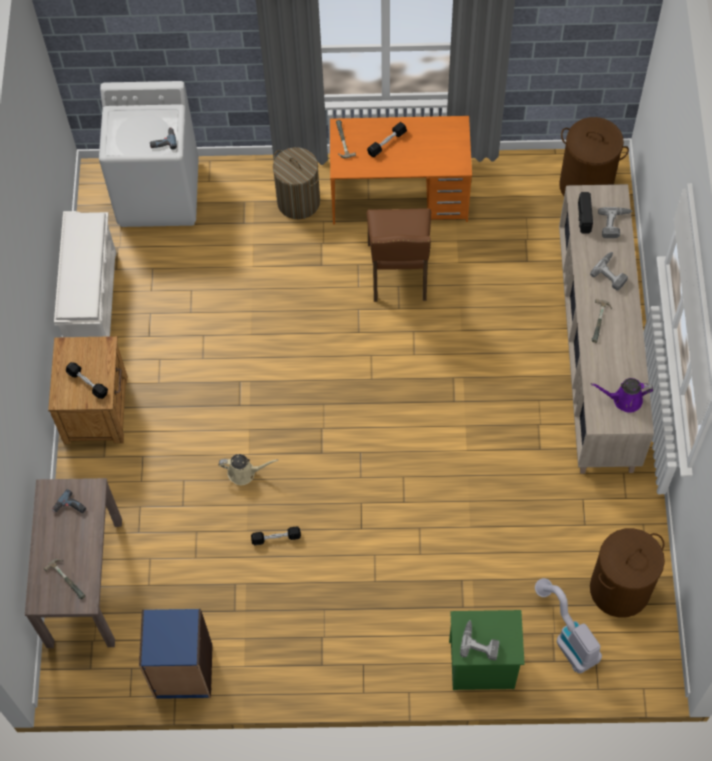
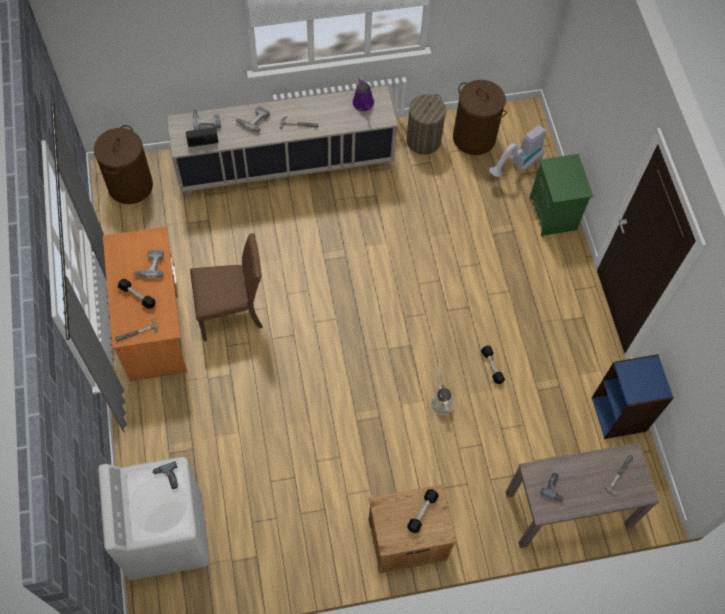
camera: 105 degrees left, 0 degrees up
white shoe rack [54,211,116,337] -> none
laundry basket [273,147,320,219] -> laundry basket moved to [406,94,446,155]
power drill [460,621,500,660] -> power drill moved to [133,250,164,278]

